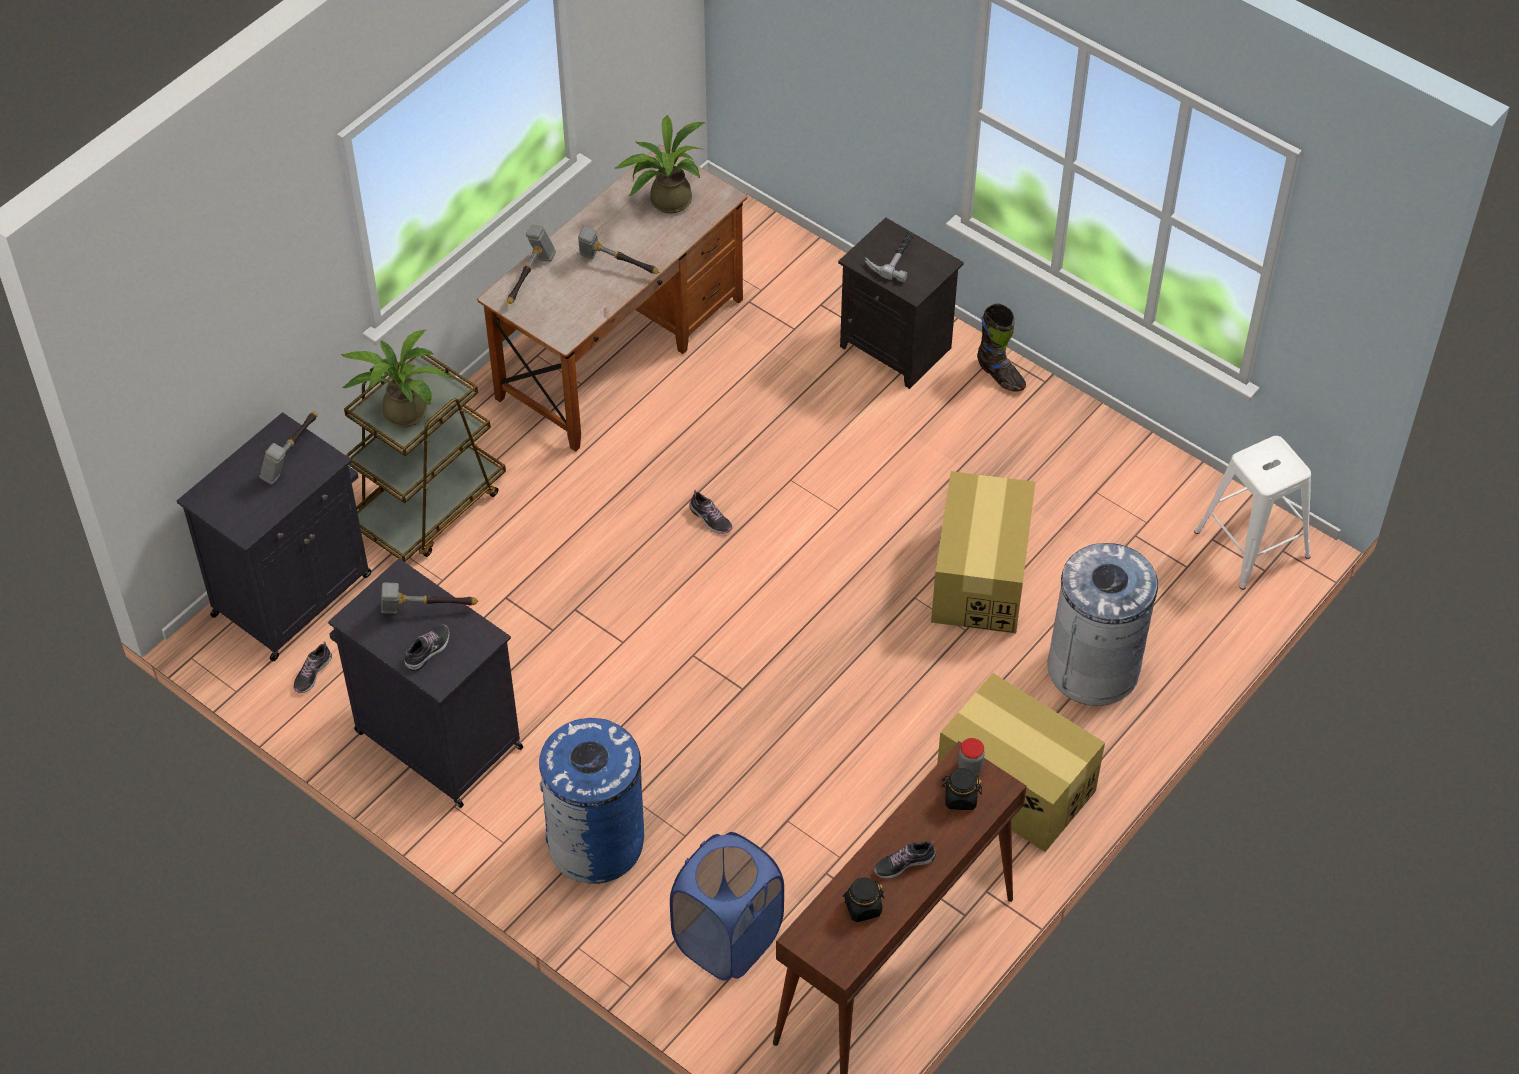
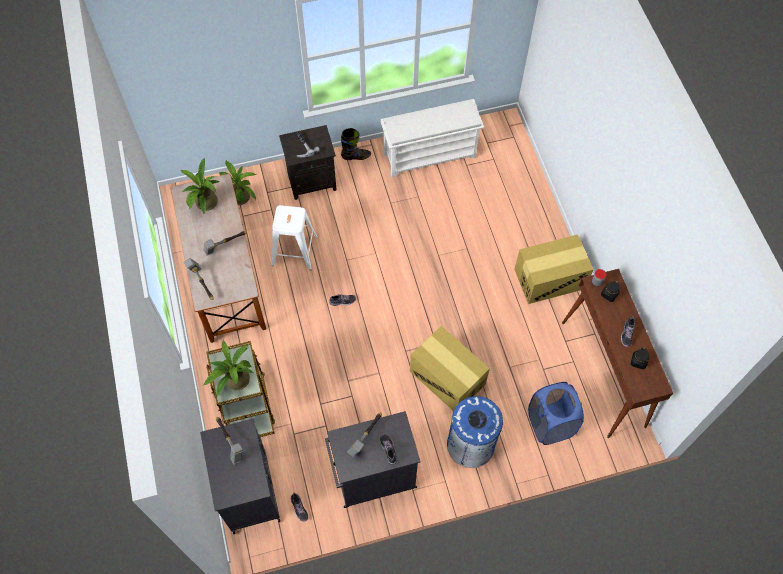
camera: 55 degrees left, 10 degrees up
cardboard box [931,471,1035,634] -> cardboard box moved to [410,326,490,411]
grey trash can [1047,543,1158,706] -> none
white stool [1194,436,1311,590] -> white stool moved to [271,205,318,270]
none -> potted plant [219,160,256,205]
none -> white shoe rack [381,99,484,177]

